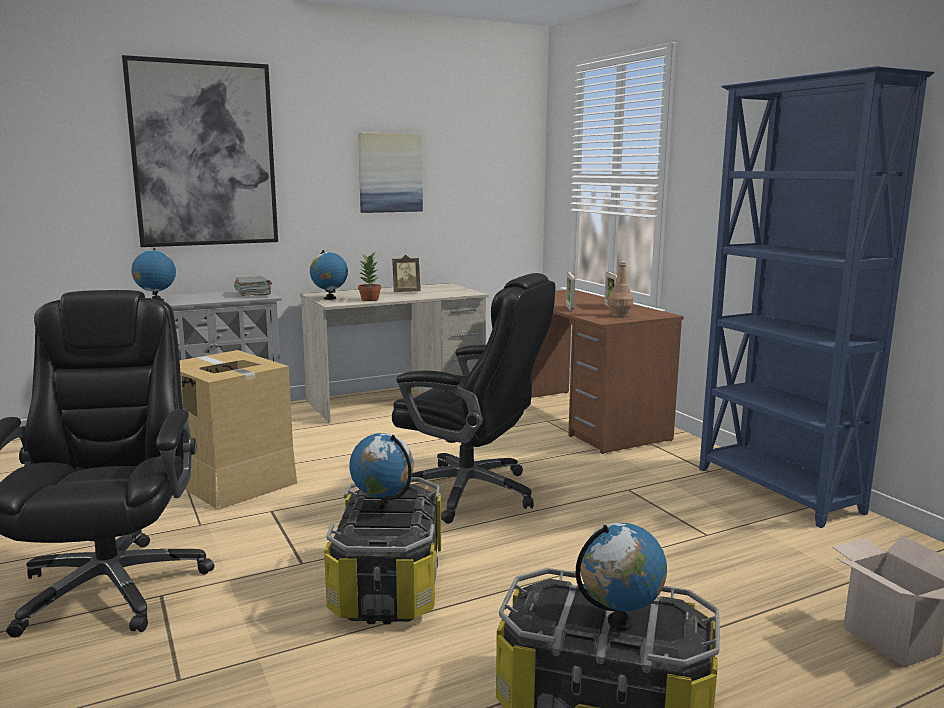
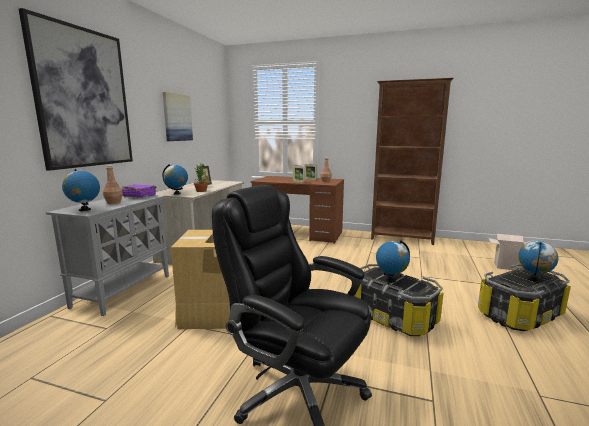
camera: 45 degrees left, 0 degrees up
grey book [234,276,272,296] -> purple book [122,184,156,198]
black office chair [392,273,556,524] -> none
blue bookcase [699,66,935,528] -> brown bookcase [371,78,454,245]
none -> brown bottle [103,166,123,204]

